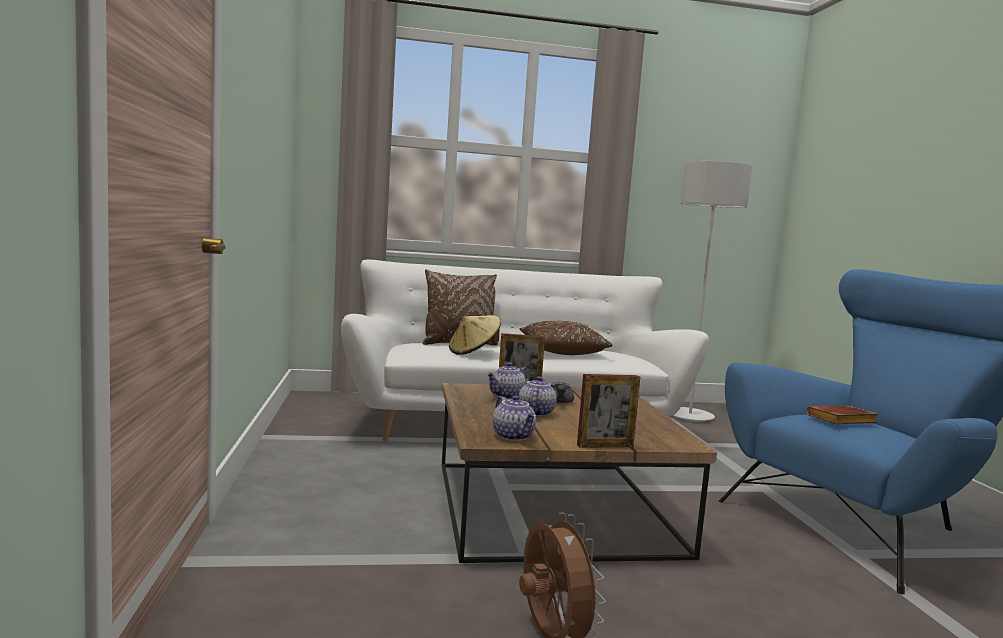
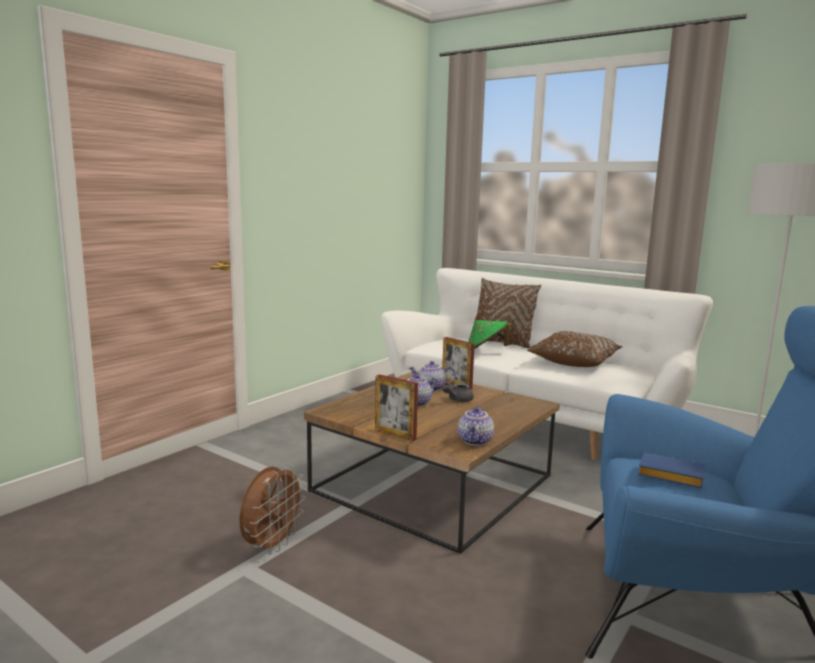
camera: 45 degrees right, 5 degrees up
beige hat [449,315,501,355] -> green hat [468,320,512,349]
teapot [493,395,536,441] -> teapot moved to [458,406,494,446]
brown book [807,405,878,424] -> blue book [638,452,704,488]

